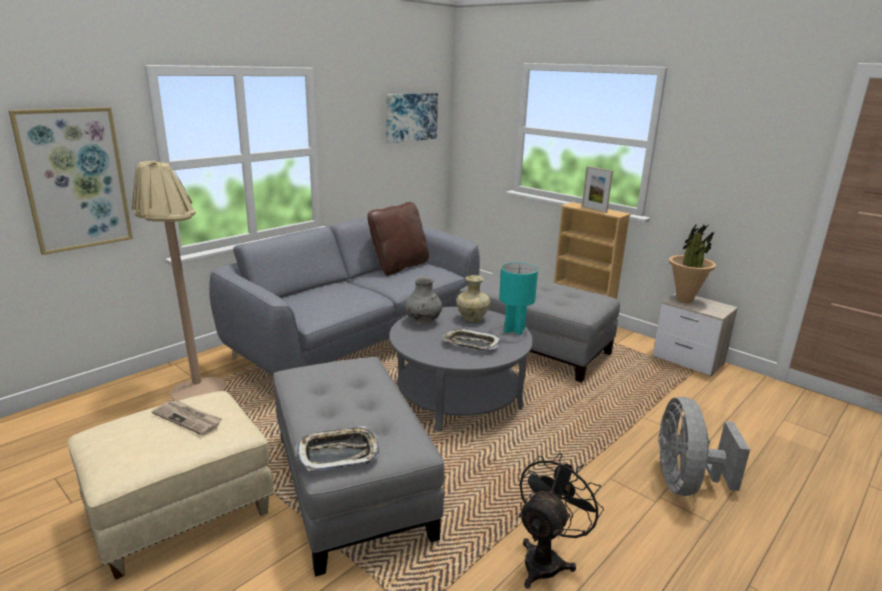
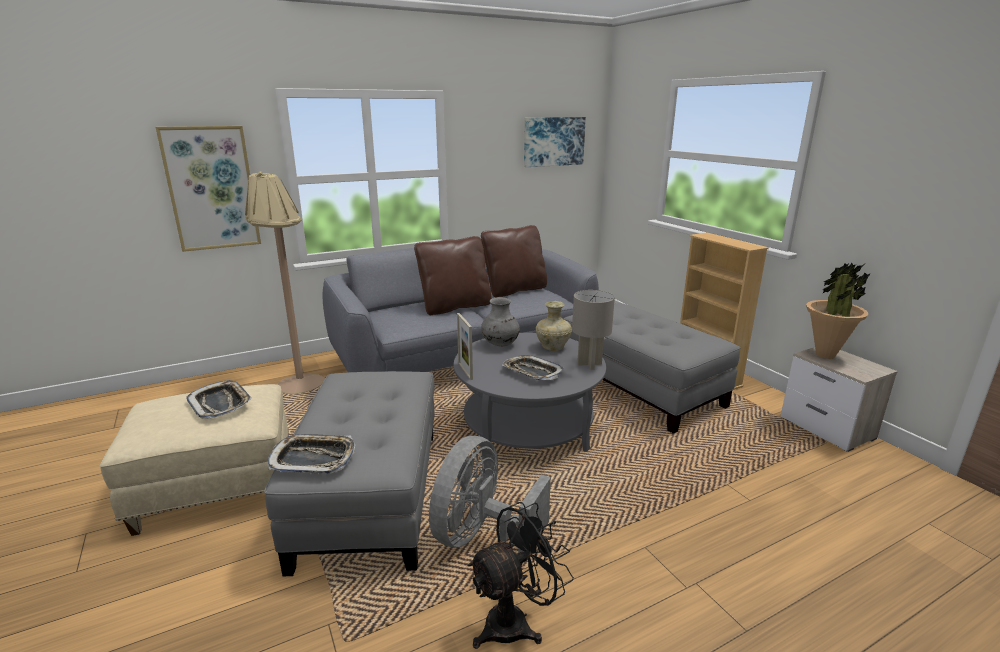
camera: 20 degrees right, 0 degrees up
newspaper [152,400,222,435] -> tray [186,380,252,419]
turquoise table lamp [499,262,538,335] -> grey table lamp [572,290,615,370]
picture frame [582,166,613,213] -> picture frame moved to [457,313,473,380]
grey fan [658,397,750,496] -> grey fan moved to [429,436,551,553]
none -> brown pillow [414,236,492,315]

